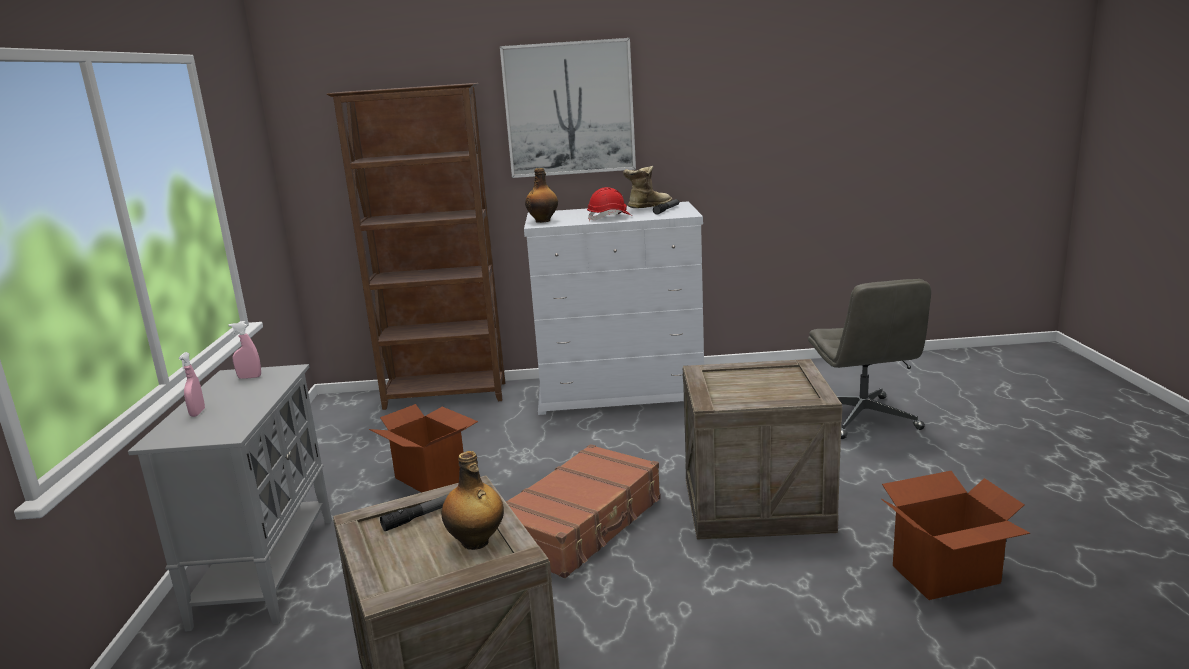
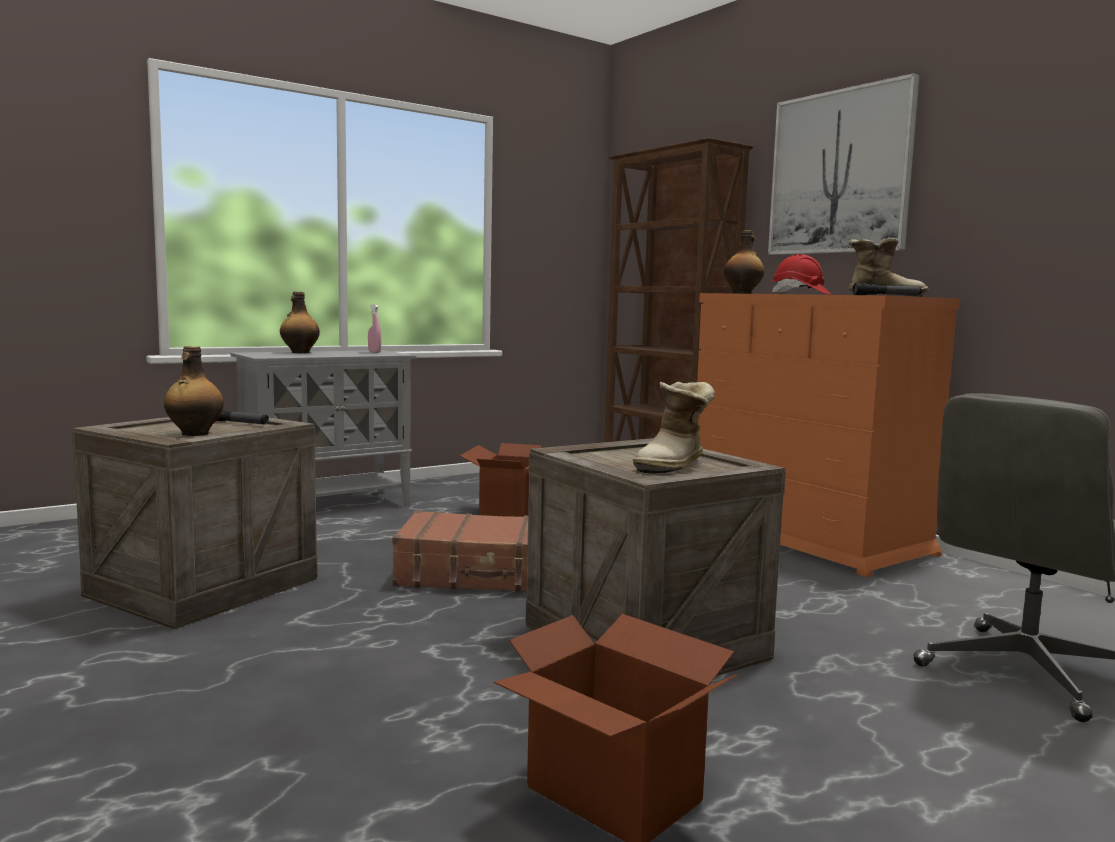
camera: 55 degrees right, 10 degrees down
pink spray bottle [179,352,205,417] -> bottle [280,292,320,353]
white dresser [524,201,704,415] -> orange dresser [697,293,960,577]
none -> boot [633,381,715,474]

